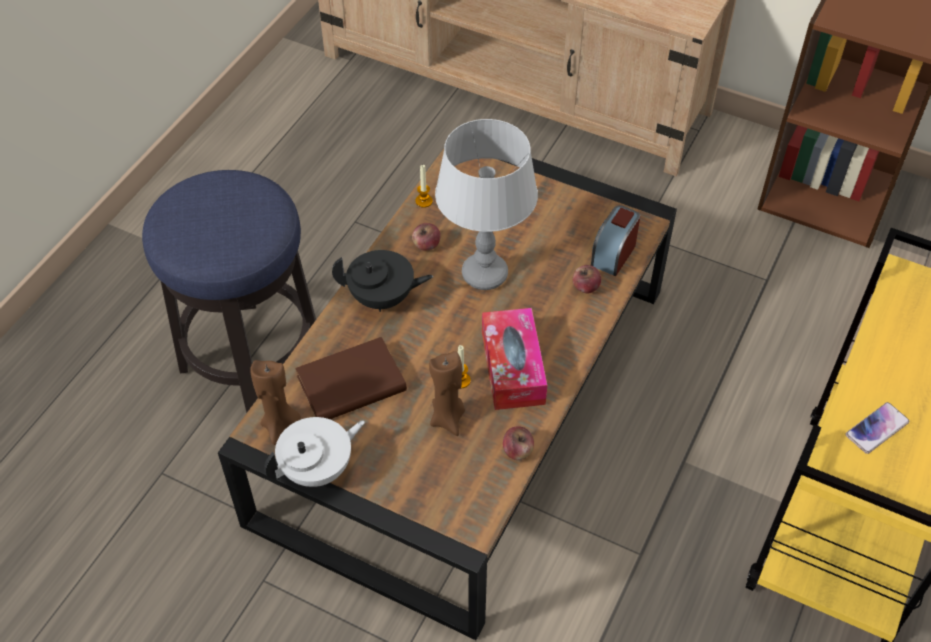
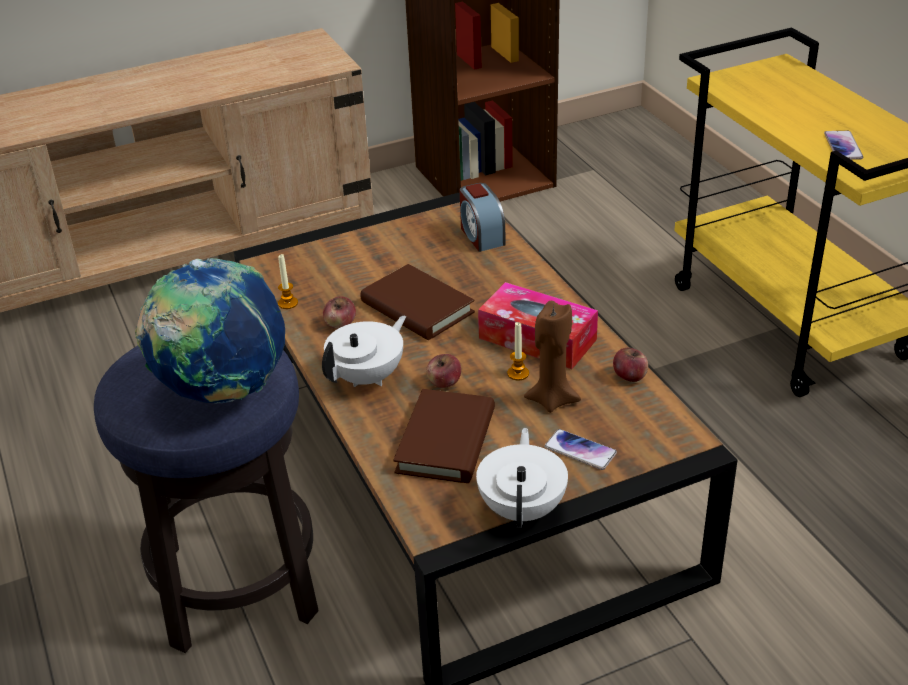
camera: 50 degrees left, 15 degrees down
brown candle [250,360,301,445] -> none
black teapot [332,250,433,312] -> white teapot [322,316,406,387]
grey table lamp [435,119,538,290] -> brown book [360,264,475,340]
apple [573,265,601,293] -> apple moved to [426,354,461,388]
none -> globe [135,258,285,404]
none -> phone [544,429,617,470]

